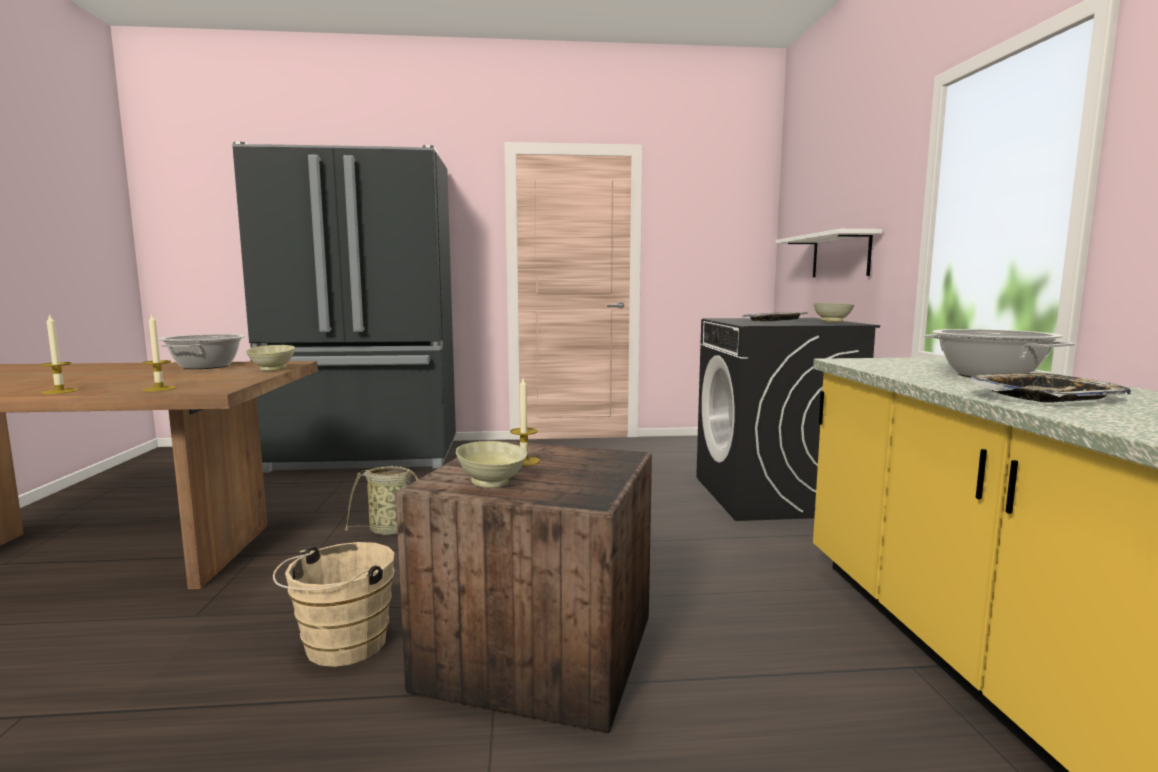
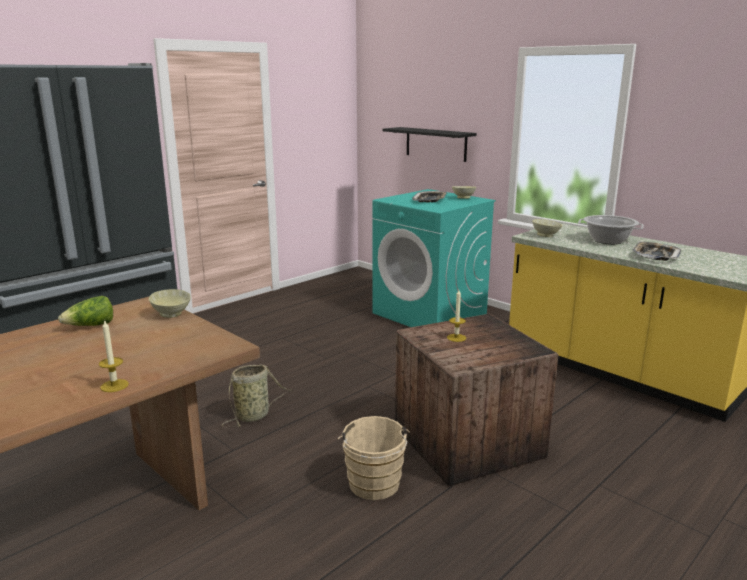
camera: 40 degrees left, 10 degrees up
candle [142,313,176,392] -> none
cooking pot [159,334,245,369] -> lettuce [58,296,113,326]
beige bowl [456,441,527,488] -> beige bowl moved to [532,219,563,237]
black washing machine [696,318,880,521] -> turquoise washing machine [372,189,496,327]
white shelf [776,229,882,277] -> black shelf [383,127,477,162]

